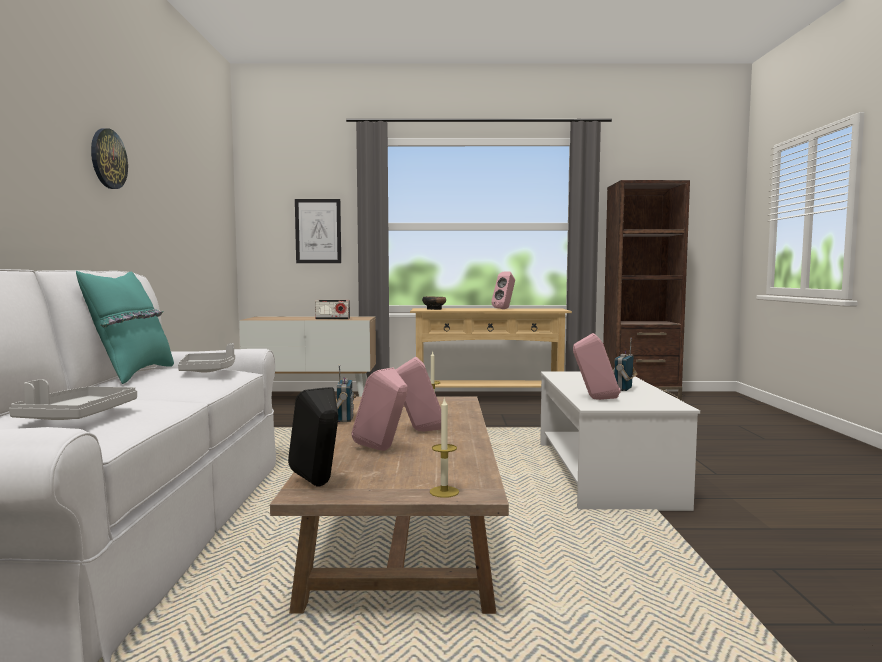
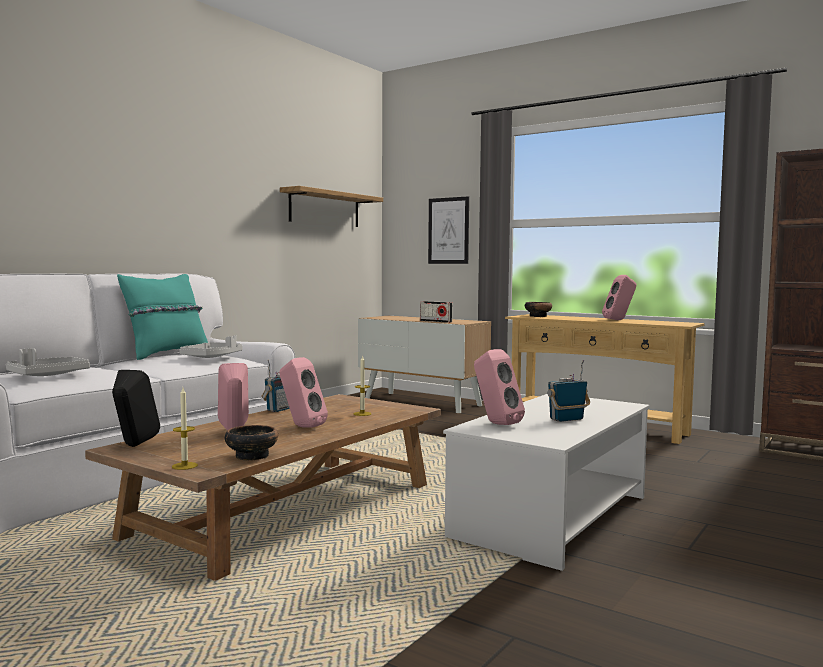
camera: 35 degrees right, 0 degrees up
wall clock [91,128,128,189] -> none
none -> bowl [225,425,278,461]
none -> shelf [280,186,383,227]

